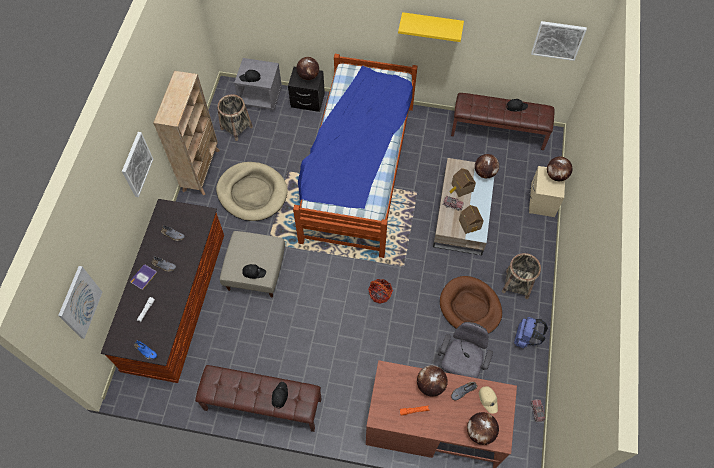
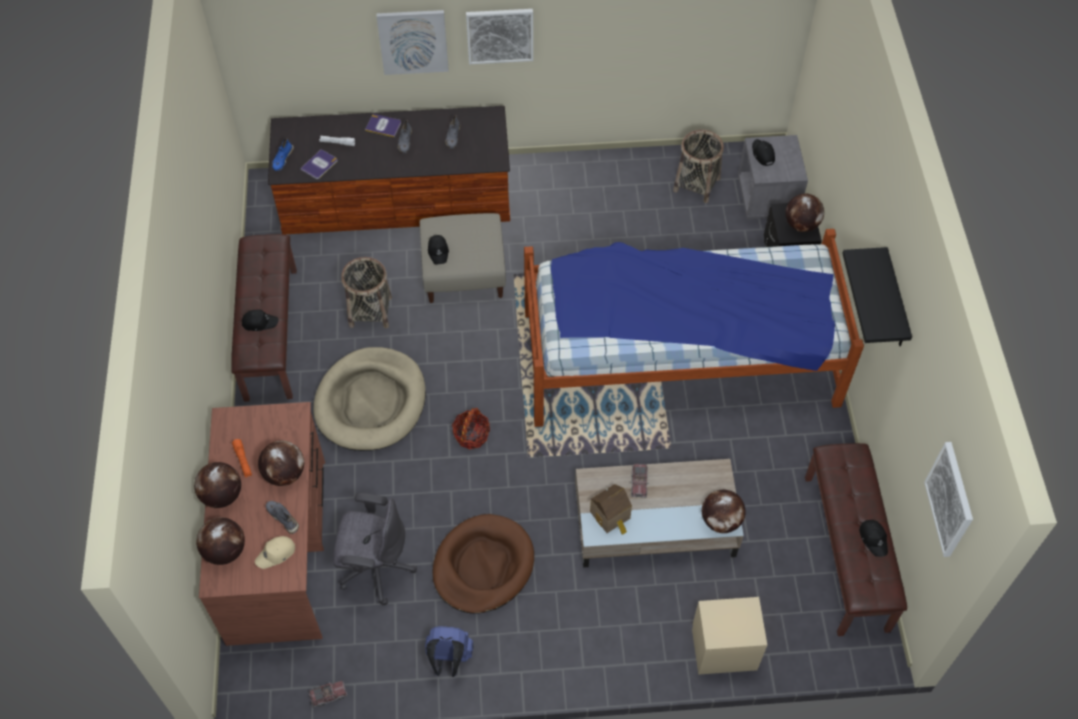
camera: 75 degrees right, 5 degrees down
picture [58,266,102,339] -> picture moved to [376,10,449,75]
beige bookcase [153,71,220,196] -> none
beige dog bed [216,162,288,221] -> beige dog bed moved to [313,347,426,451]
yellow shelf [398,12,464,42] -> black shelf [842,247,912,346]
toy house [449,168,476,197] -> none
basket [502,253,541,299] -> basket moved to [341,257,392,328]
globe [547,156,572,181] -> globe moved to [194,462,241,508]
none -> book [300,149,337,179]

